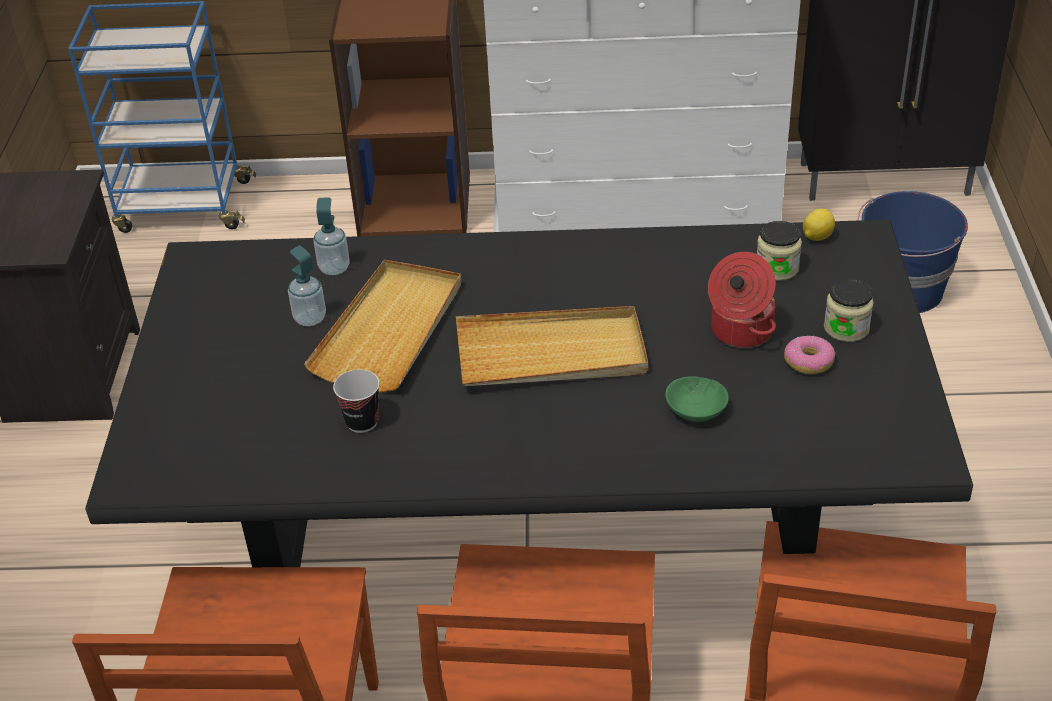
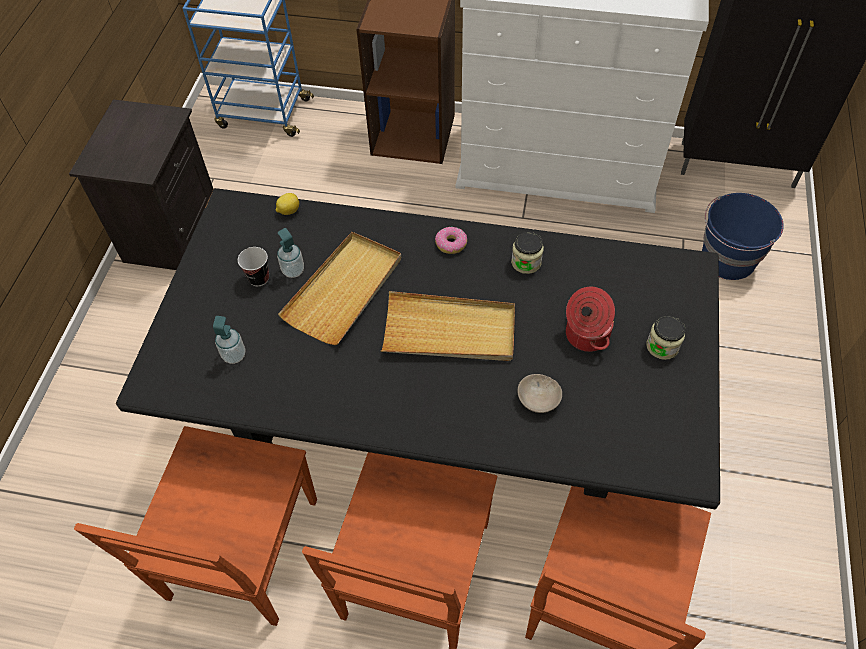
camera: 10 degrees right, 15 degrees up
soap dispenser [313,198,350,275] -> soap dispenser moved to [213,316,246,364]
cup [333,369,380,433] -> cup moved to [238,247,269,286]
green bowl [665,376,729,422] -> beige bowl [518,374,562,413]
jar [757,221,802,281] -> jar moved to [511,232,544,274]
donut [784,336,836,374] -> donut moved to [435,227,467,254]
lemon [803,209,835,241] -> lemon moved to [276,193,299,215]

